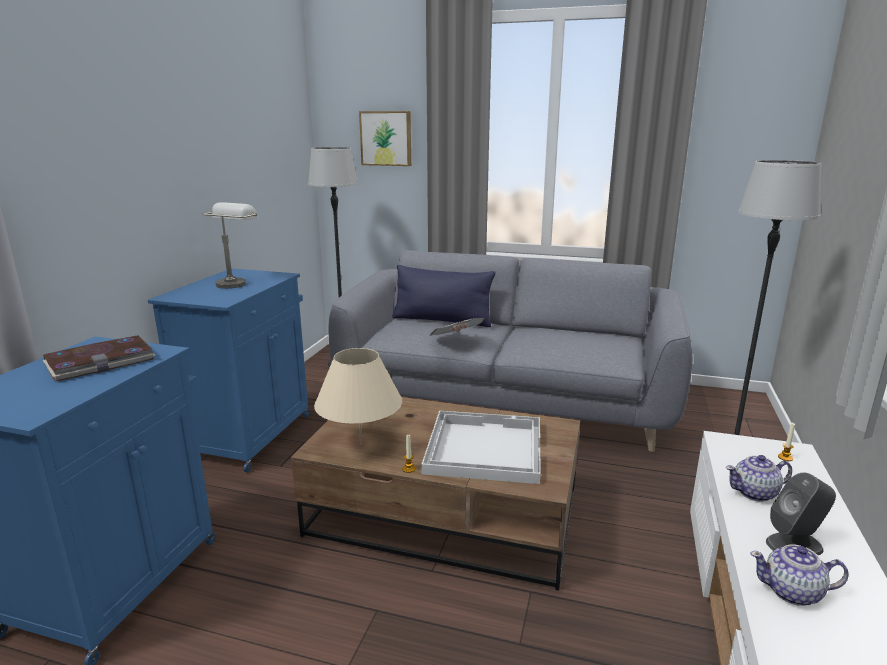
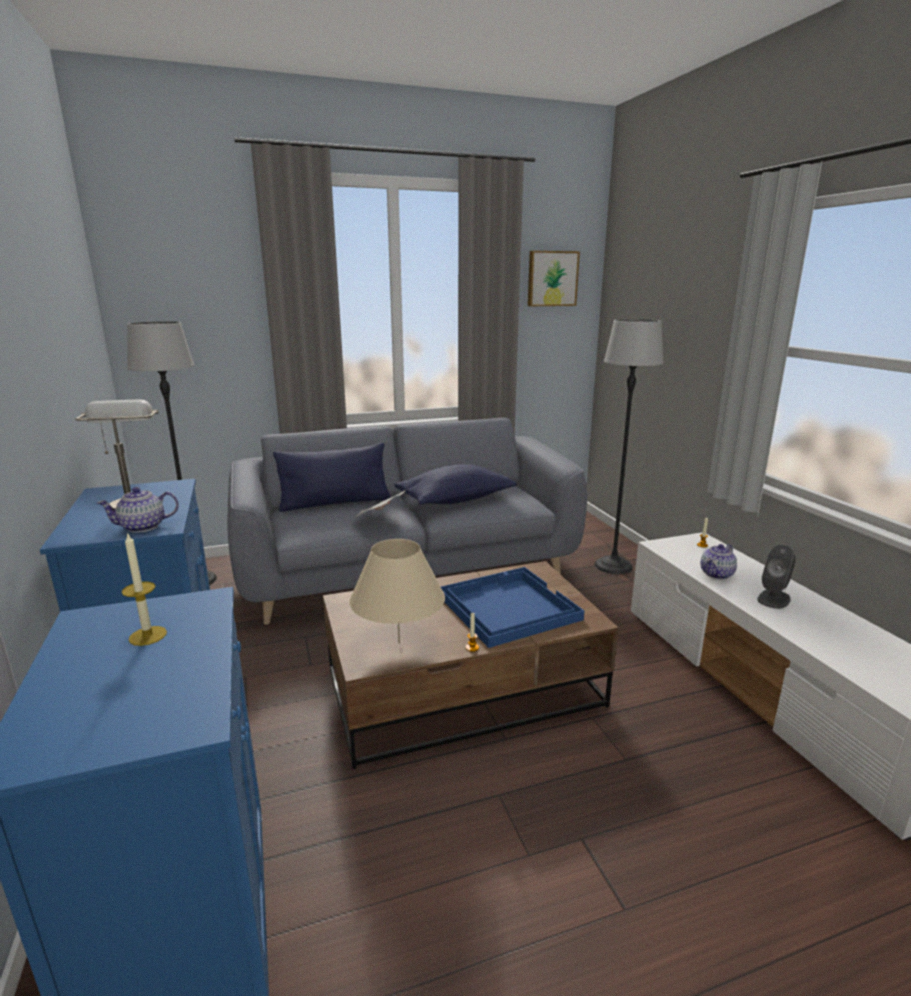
camera: 35 degrees left, 0 degrees up
book [43,335,156,382] -> candle [122,532,167,646]
picture [359,111,411,166] -> picture moved to [528,251,580,306]
white tray [421,411,541,484] -> blue tray [441,567,584,648]
teapot [750,544,849,606] -> teapot moved to [97,487,179,533]
none -> blue pillow [394,464,517,505]

